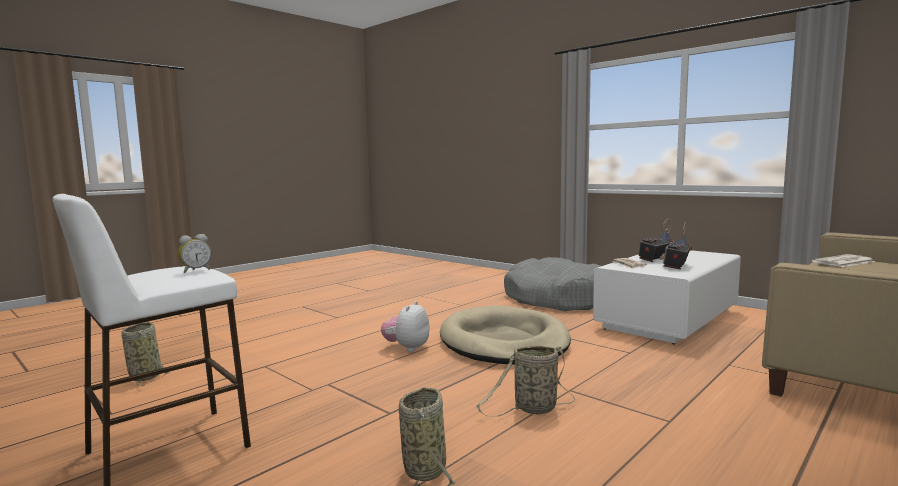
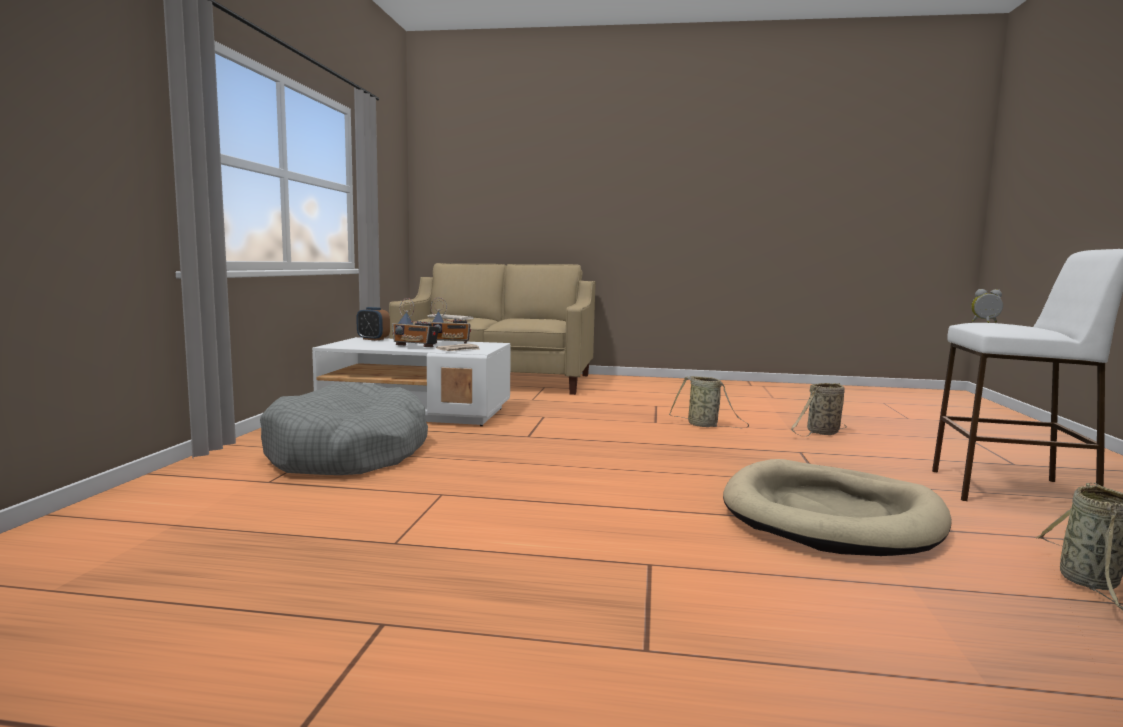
camera: 125 degrees left, 0 degrees up
plush toy [381,301,430,352] -> none
beige dog bed [440,306,571,364] -> beige dog bed moved to [723,459,952,556]
none -> alarm clock [356,307,390,341]

